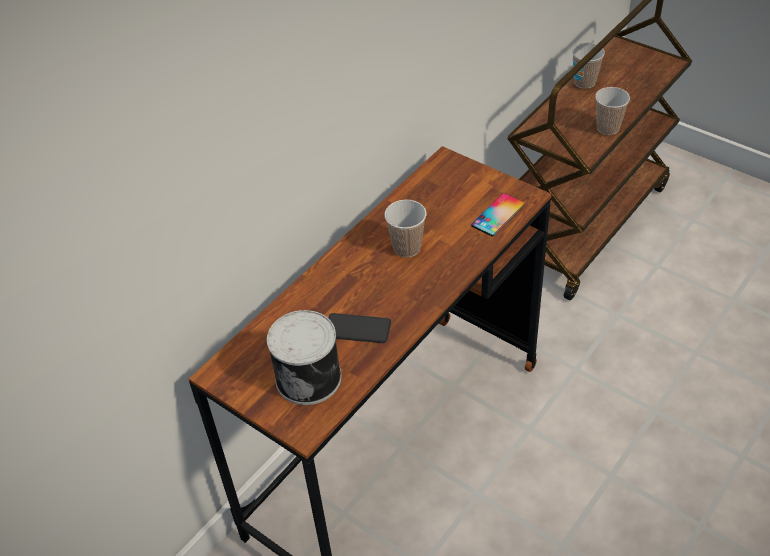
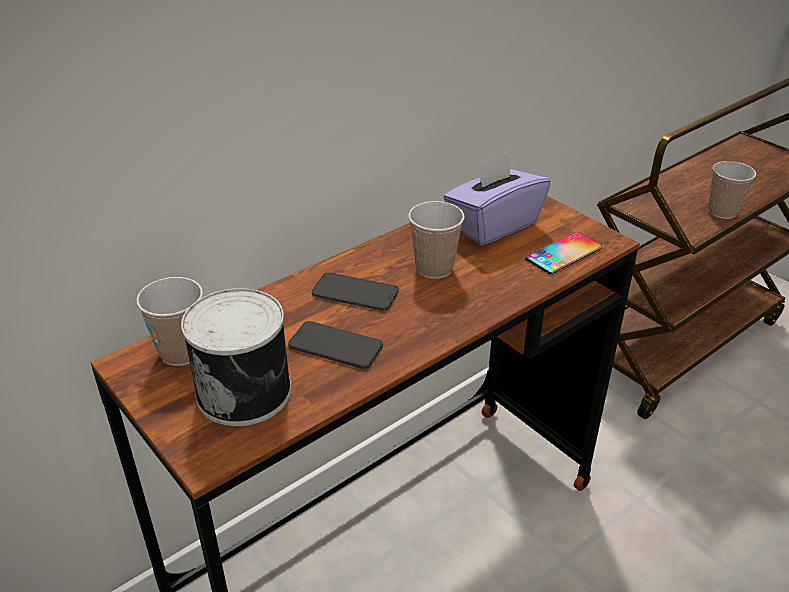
camera: 10 degrees right, 10 degrees down
cup [572,43,605,89] -> cup moved to [136,277,203,366]
none -> phone [312,273,399,311]
none -> purple tissue box [443,151,551,245]

